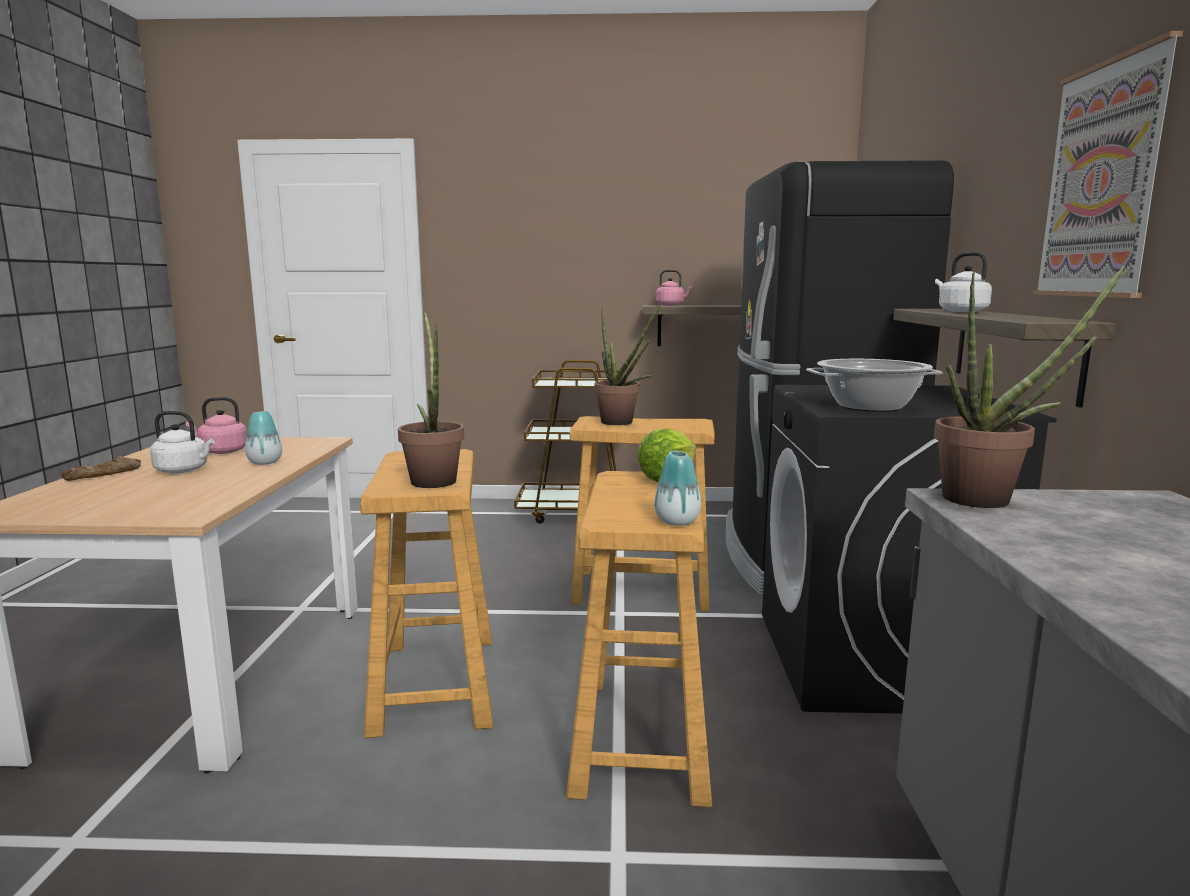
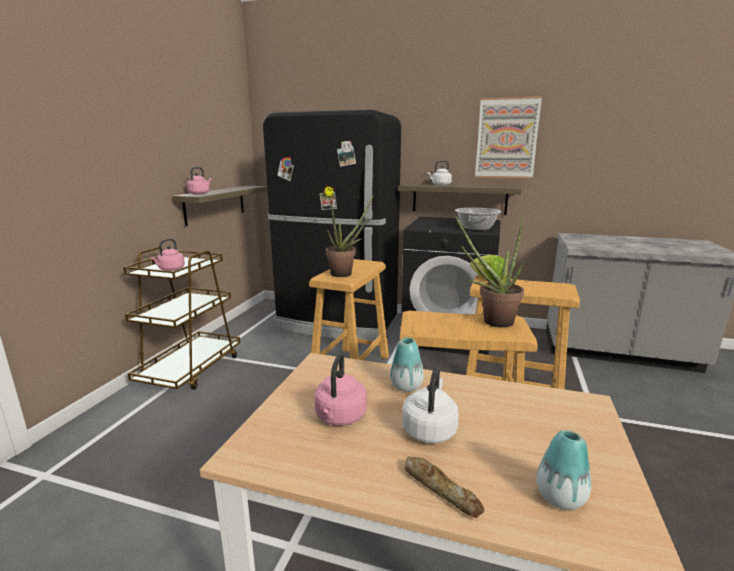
camera: 75 degrees left, 5 degrees up
vase [654,451,701,526] -> vase moved to [536,430,591,510]
potted plant [934,266,1125,508] -> none
none -> pink kettle [150,239,185,271]

